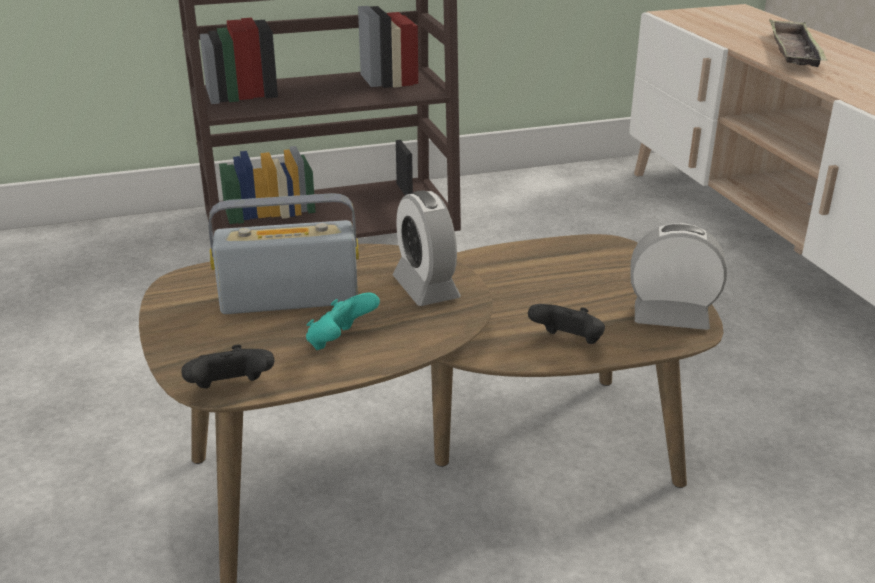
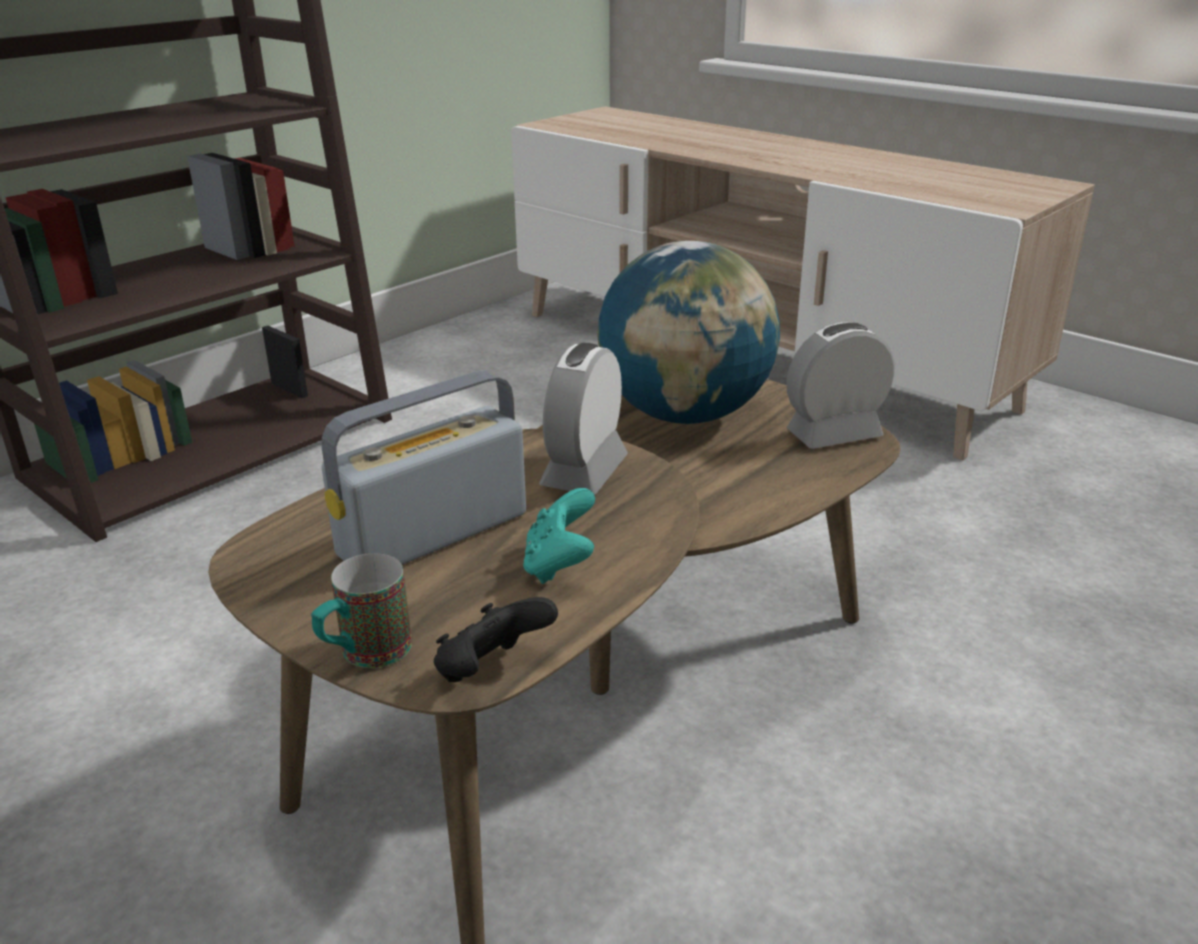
camera: 30 degrees left, 0 degrees up
alarm clock [393,190,461,306] -> alarm clock turned 75 degrees clockwise [539,343,628,495]
black game controller [528,304,605,344] -> none
tray [769,19,828,67] -> none
none -> mug [311,553,412,668]
none -> globe [597,241,780,424]

